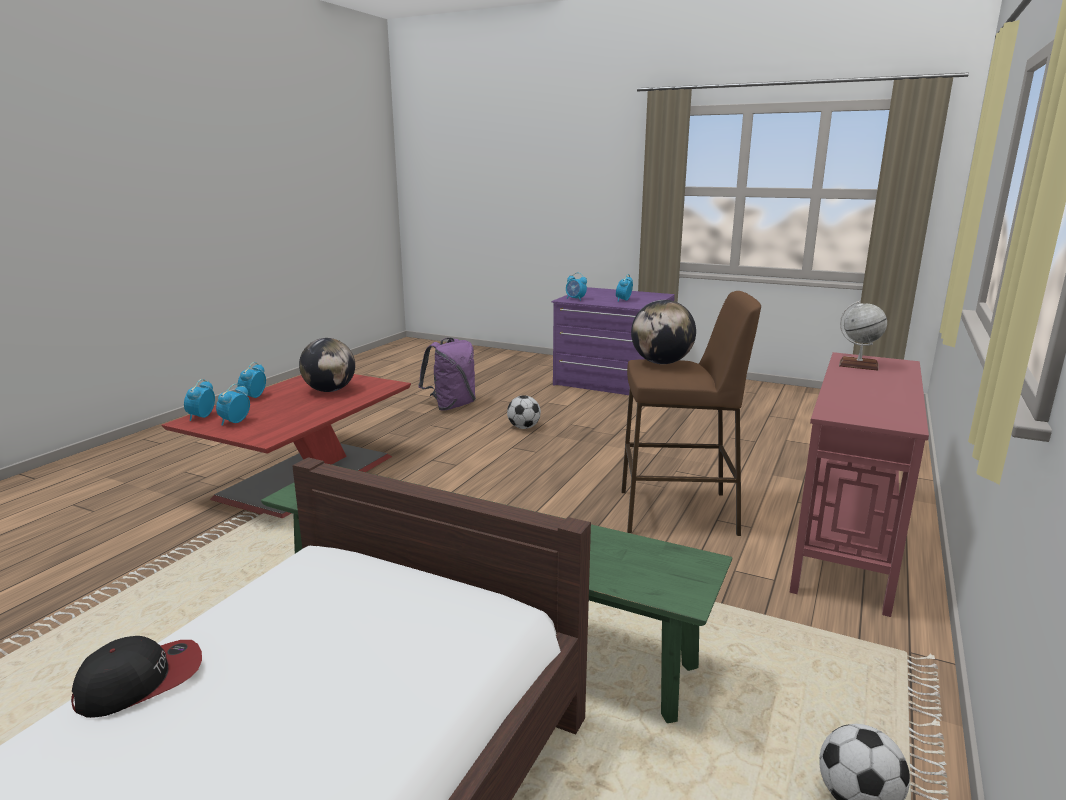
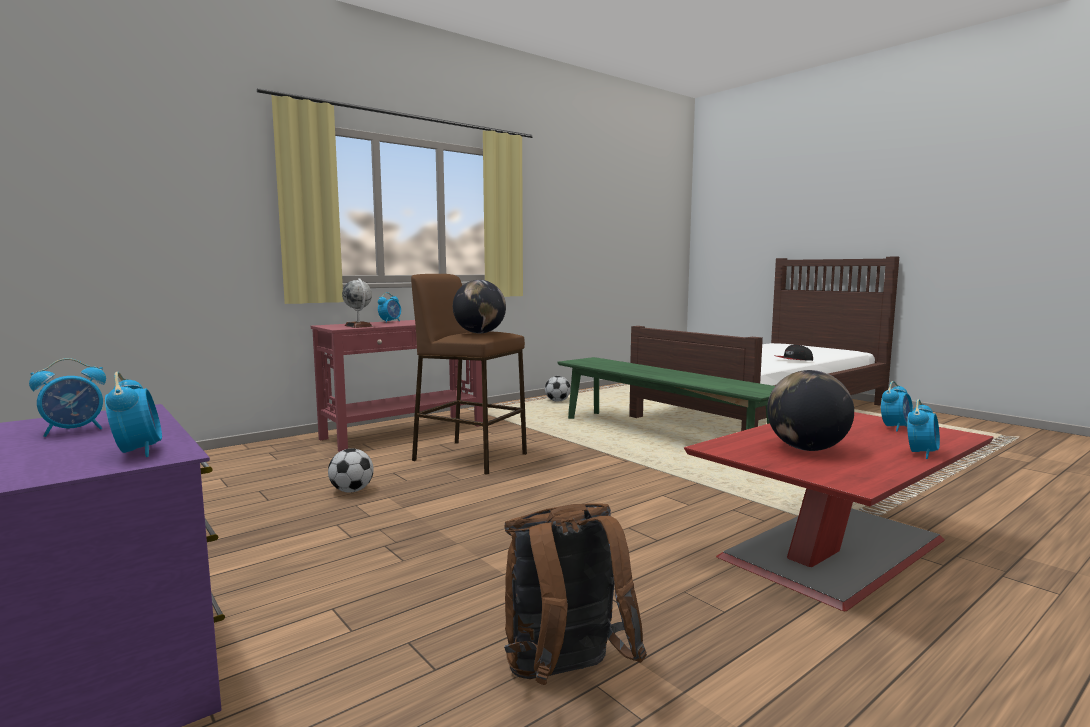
camera: 155 degrees left, 10 degrees down
alarm clock [184,379,215,421] -> alarm clock moved to [378,292,401,322]
purple backpack [418,338,476,411] -> brown backpack [504,503,647,685]
football [507,395,541,429] -> football moved to [328,448,374,493]

